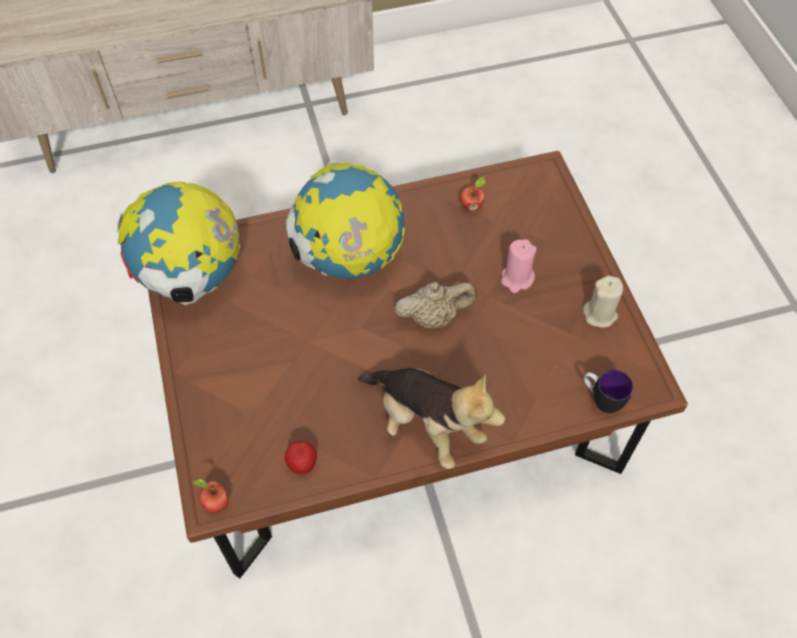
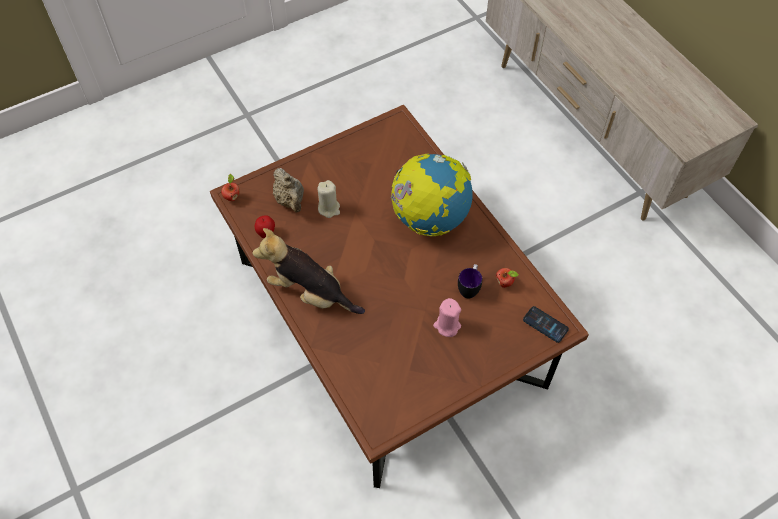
camera: 75 degrees right, 0 degrees up
globe [116,182,240,305] -> none
plush toy [358,368,505,469] -> plush toy turned 90 degrees clockwise [252,228,365,314]
beige teapot [395,282,477,328] -> beige teapot moved to [273,168,304,213]
beige candle [583,276,623,328] -> beige candle moved to [317,180,340,218]
mug [584,370,633,413] -> mug moved to [458,264,482,299]
none -> phone [523,306,569,343]

